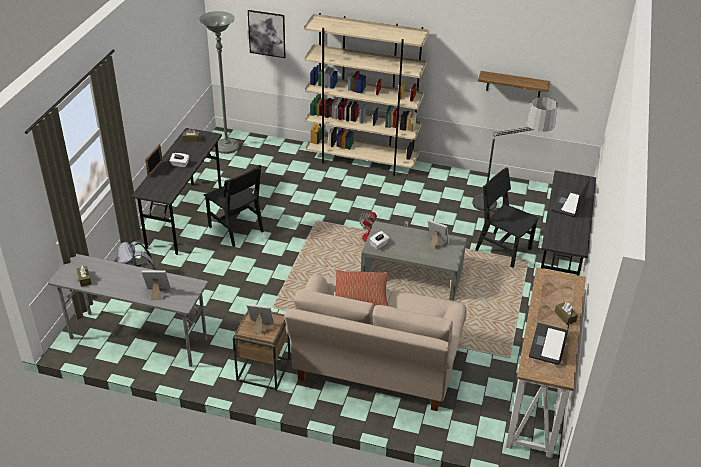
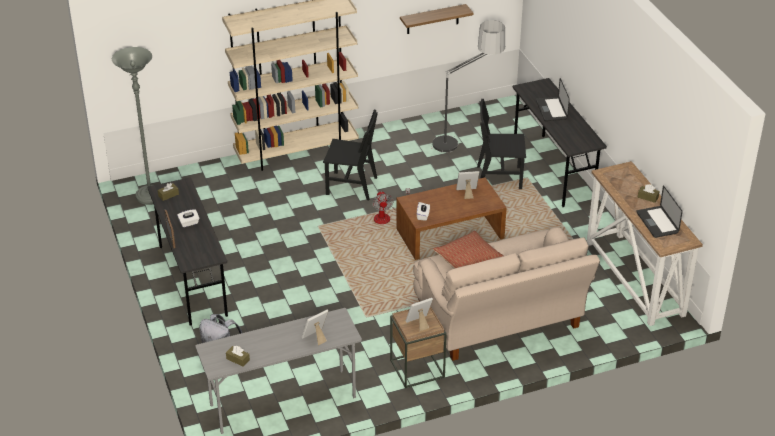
camera: 35 degrees left, 0 degrees up
black chair [204,165,264,247] -> black chair moved to [323,110,378,200]
picture [248,10,285,58] -> none
grey coffee table [361,221,467,301] -> brown coffee table [396,177,507,260]

